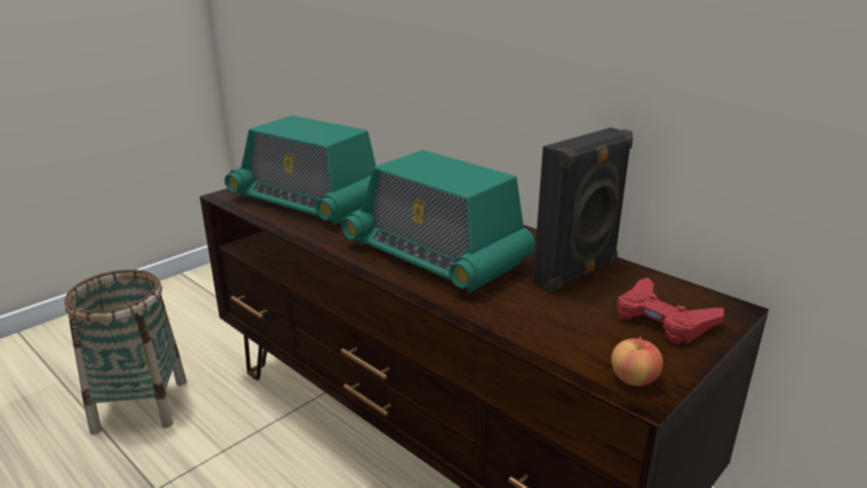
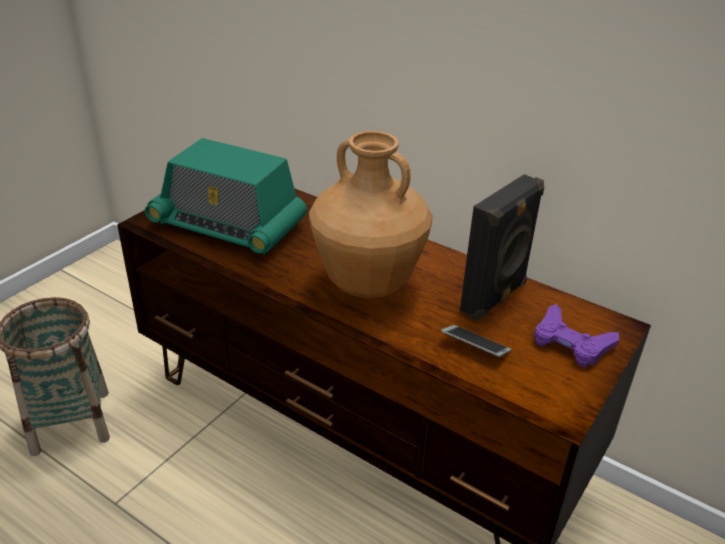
camera: 10 degrees left, 10 degrees up
radio [341,150,536,293] -> brown vase [309,131,433,298]
apple [611,337,663,386] -> none
red game controller [617,277,724,344] -> purple game controller [534,304,619,367]
none -> phone [441,325,511,357]

